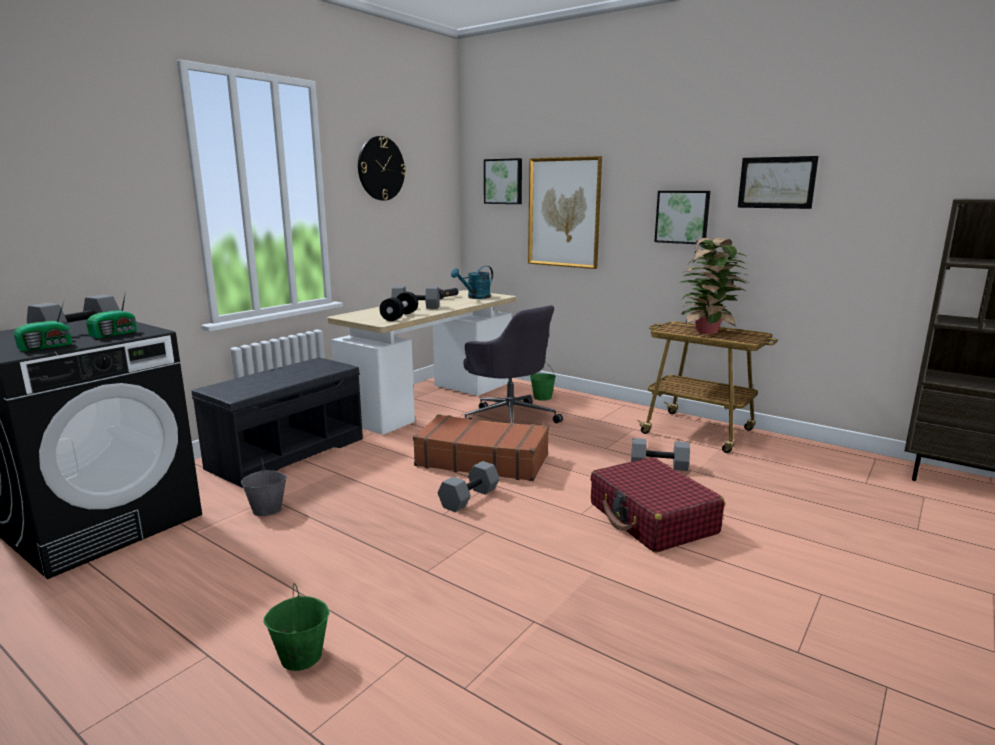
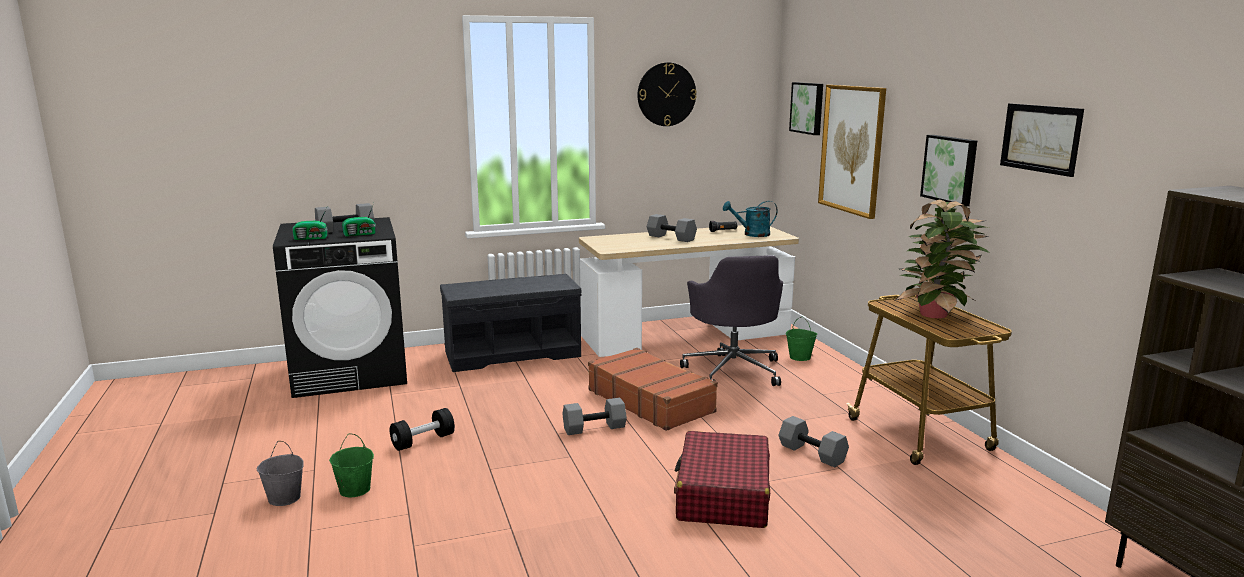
camera: 35 degrees right, 0 degrees up
grey bucket [241,456,287,516] -> grey bucket moved to [257,441,304,506]
black dumbbell [380,292,418,321] -> black dumbbell moved to [390,408,455,451]

